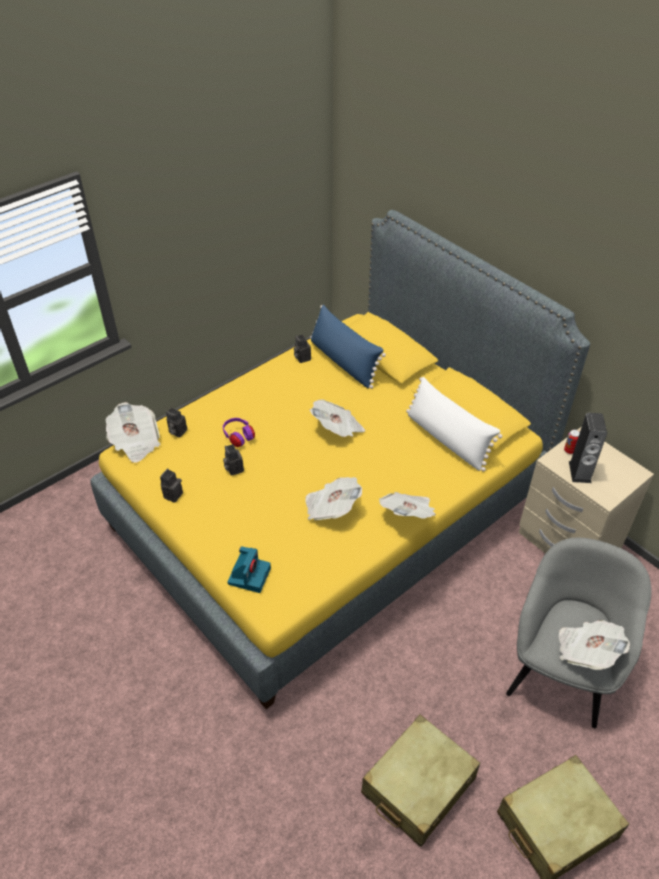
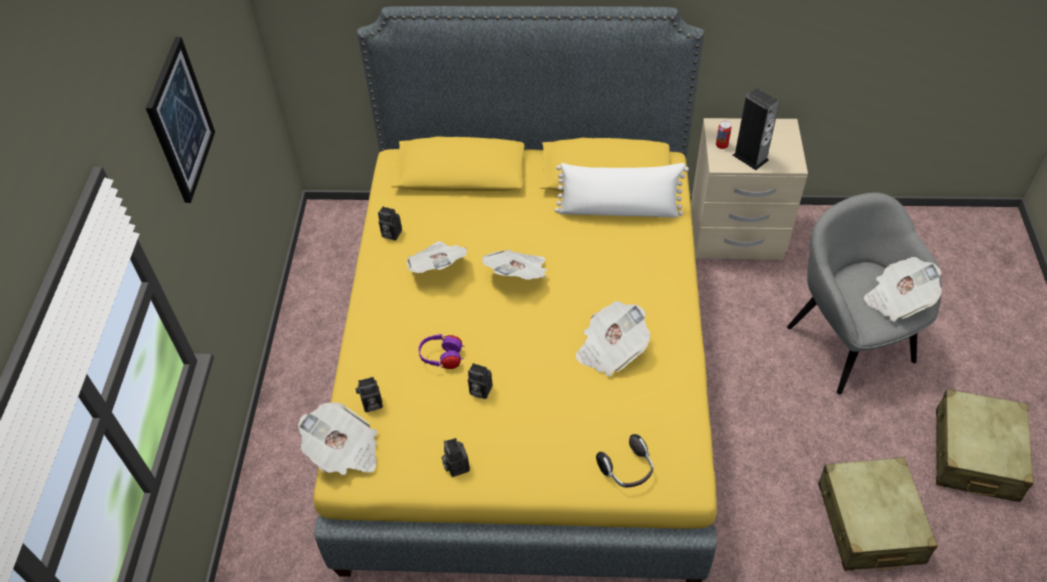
camera: 45 degrees left, 5 degrees up
camera [227,546,271,593] -> headphones [596,434,654,488]
blue pillow [310,304,386,389] -> none
newspaper [379,492,436,519] -> newspaper moved to [406,241,467,273]
none -> picture [146,37,215,203]

